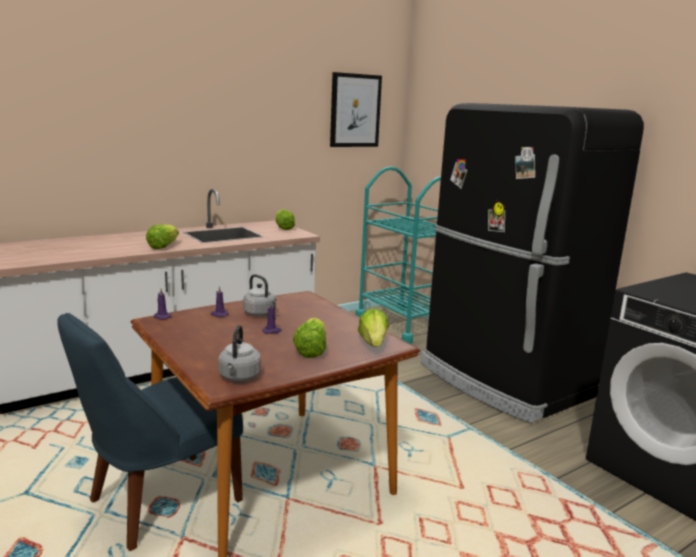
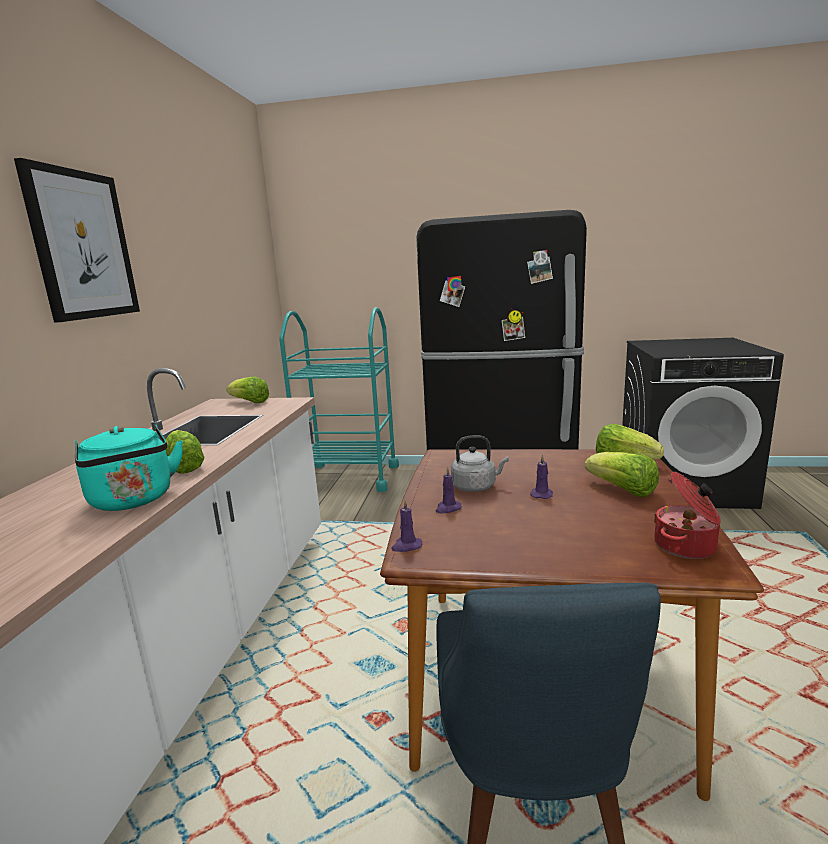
camera: 45 degrees left, 0 degrees up
grey kettle [218,325,261,382] -> cooking pot [654,472,721,559]
picture [330,72,382,147] -> picture moved to [14,158,140,323]
none -> turquoise kettle [75,425,183,511]

